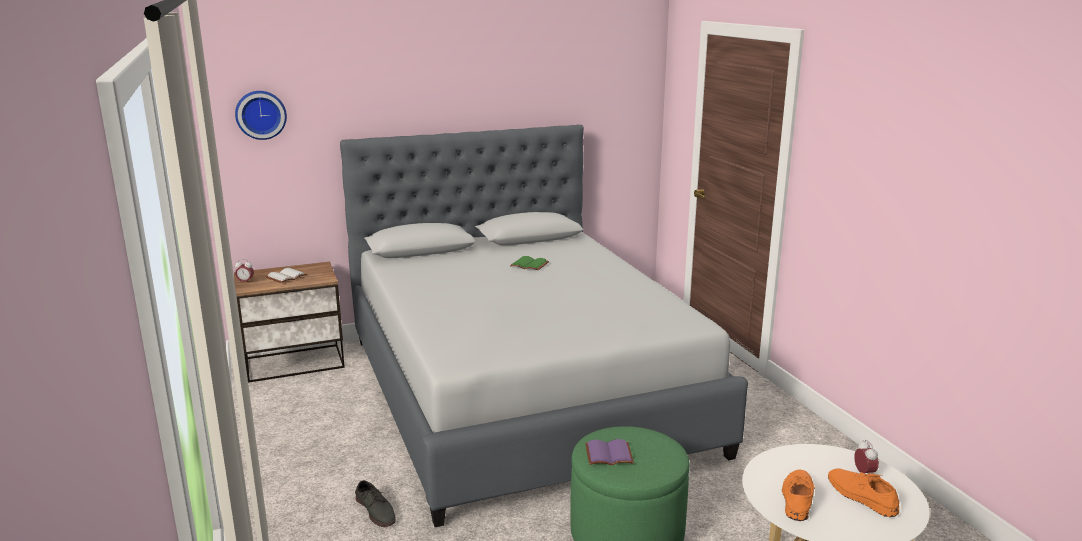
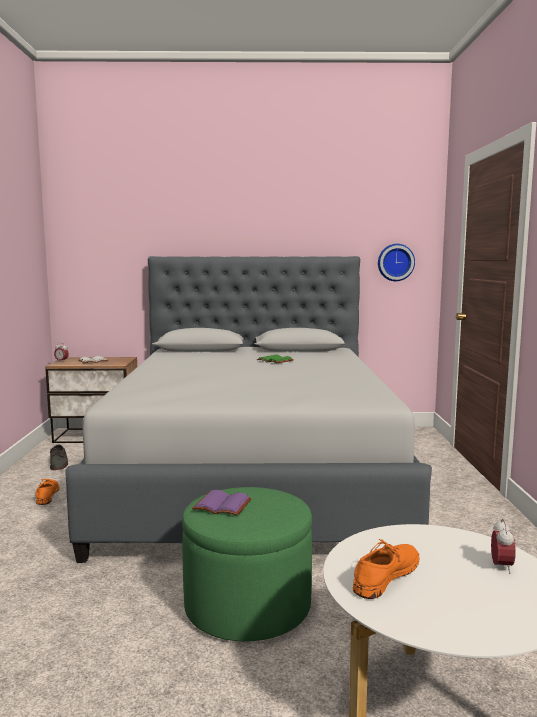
camera: 20 degrees right, 10 degrees down
wall clock [235,91,287,140] -> wall clock moved to [378,244,415,281]
grey shoe [355,480,396,527] -> grey shoe moved to [50,445,68,470]
orange shoe [828,468,899,517] -> orange shoe moved to [36,479,59,505]

